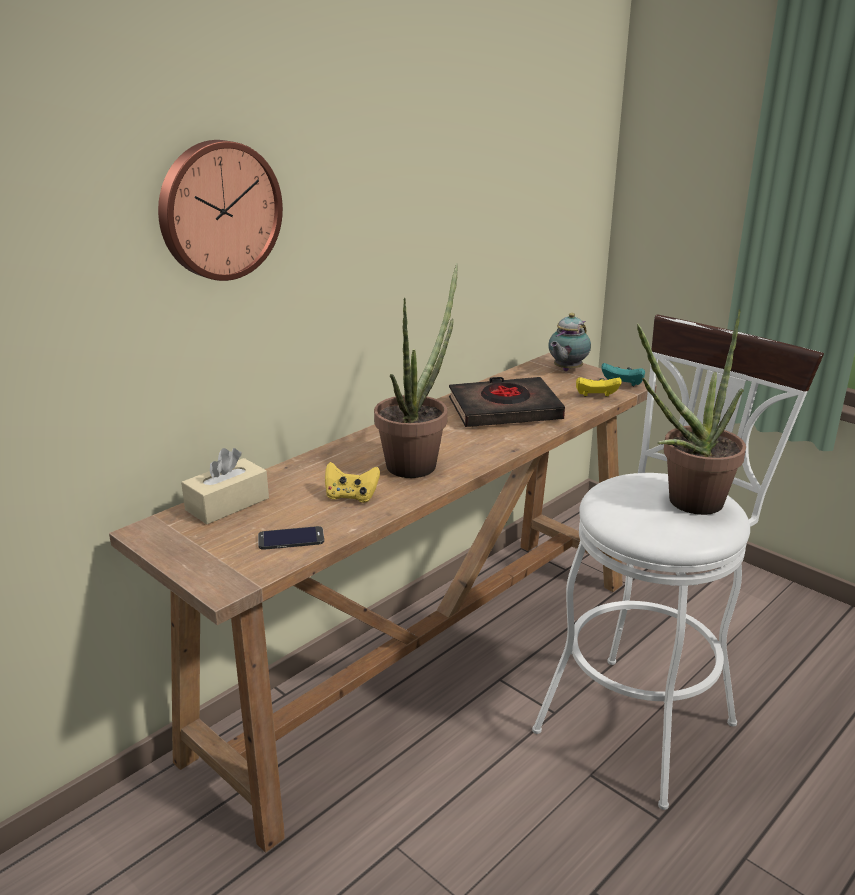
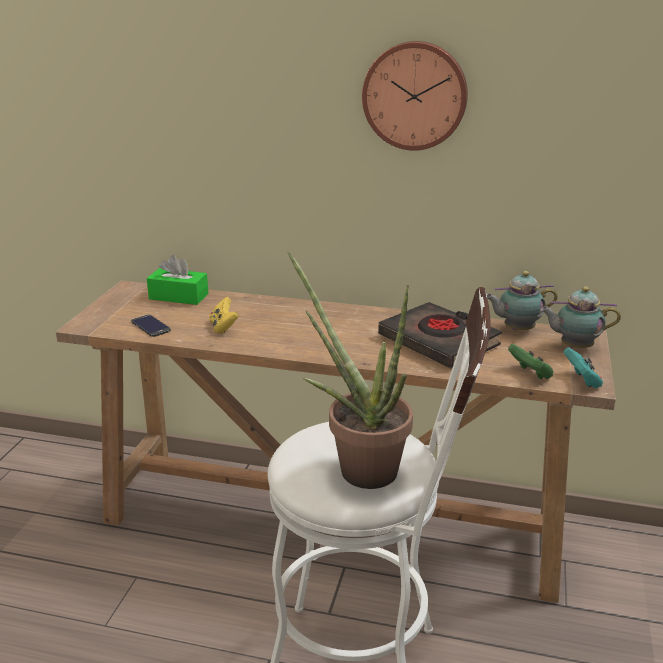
camera: 60 degrees right, 0 degrees up
wall clock [158,140,283,281] -> wall clock moved to [362,41,468,151]
beige tissue box [181,448,269,524] -> green tissue box [147,255,209,305]
potted plant [374,263,458,478] -> none
yellow game controller [576,377,621,397] -> green game controller [508,344,554,379]
none -> teapot [487,271,558,330]

